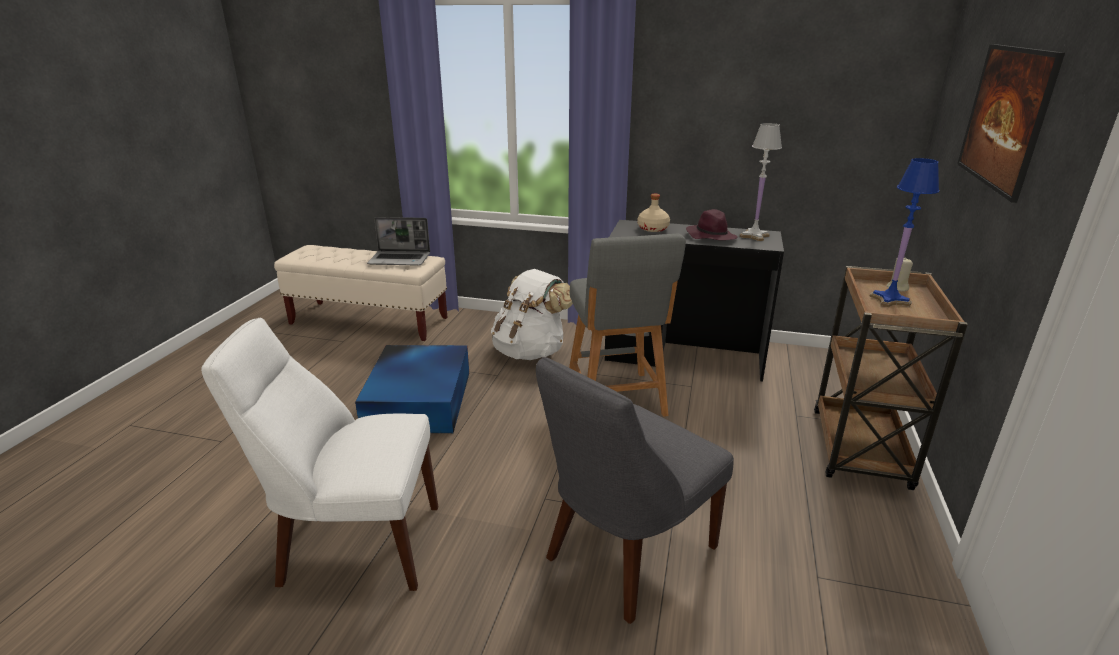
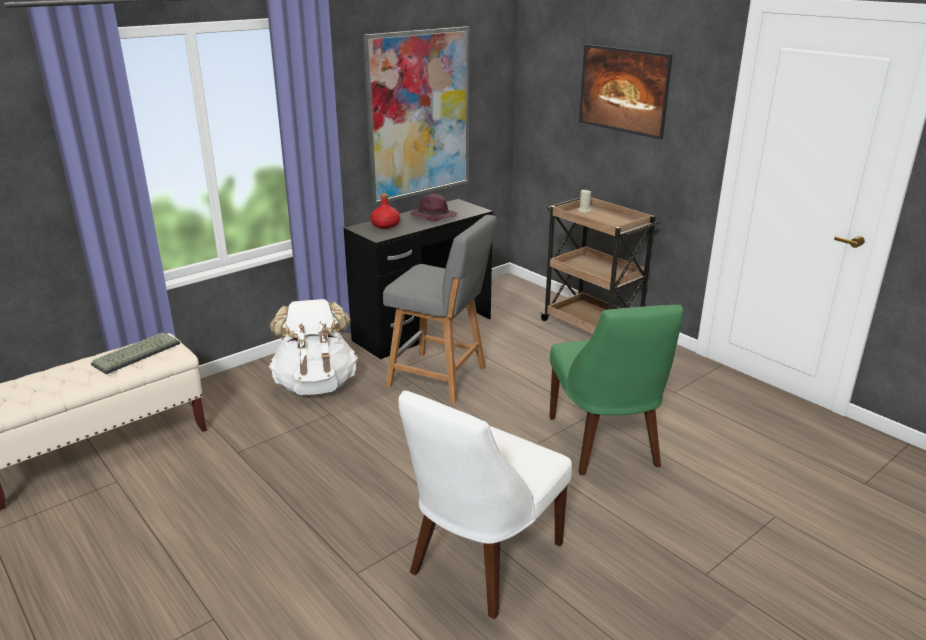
camera: 55 degrees left, 0 degrees up
blue storage box [355,345,469,433] -> none
laptop [367,217,430,266] -> keyboard [91,332,180,374]
grey chair [536,357,734,624] -> green chair [549,305,683,475]
beige bottle [637,194,670,232] -> red bottle [370,193,400,229]
white table lamp [739,123,782,241] -> none
blue table lamp [869,158,939,307] -> none
none -> picture [363,26,470,205]

